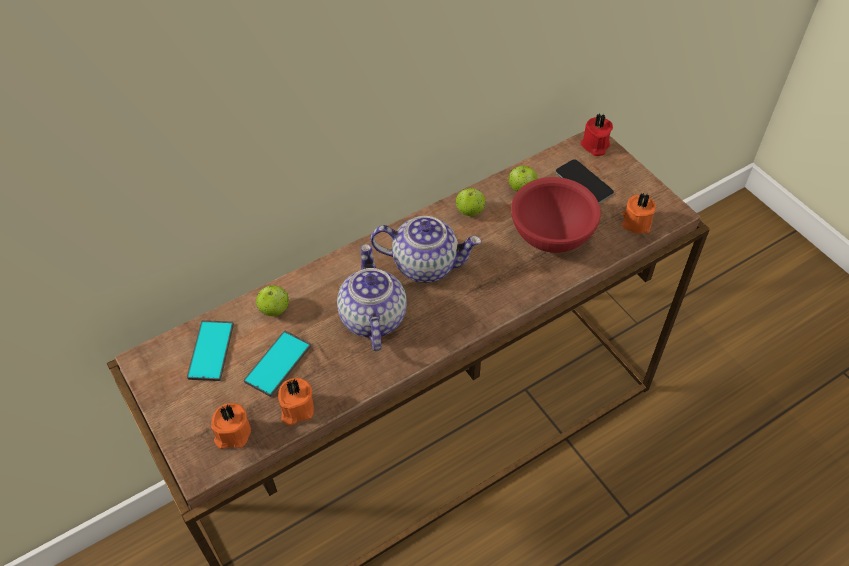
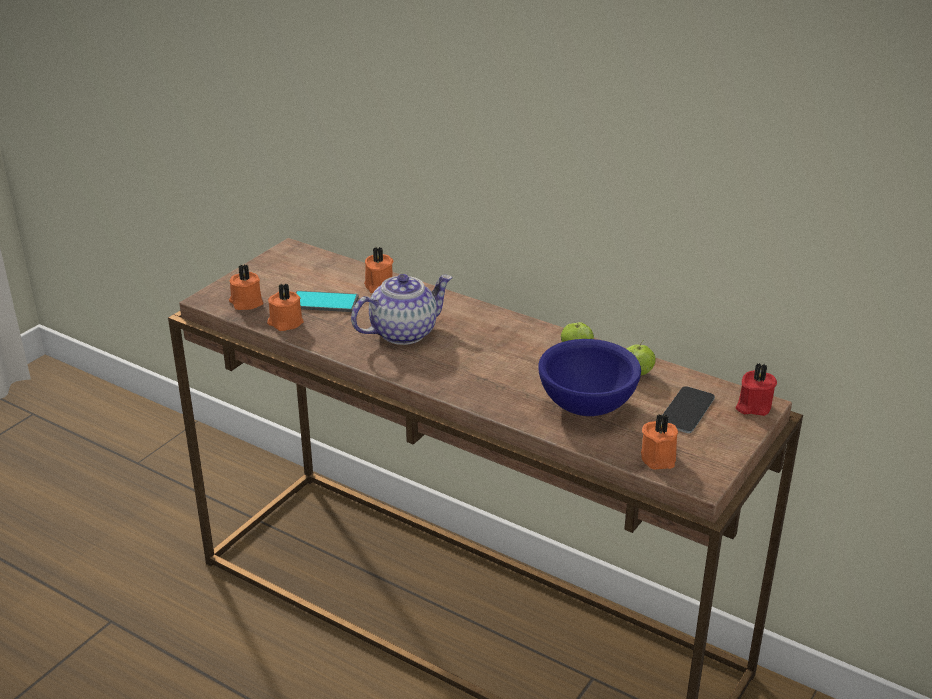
camera: 65 degrees right, 20 degrees down
phone [187,320,234,381] -> none
apple [256,285,289,316] -> orange candle [364,247,393,293]
teapot [371,216,482,283] -> none
red bowl [511,177,601,253] -> blue bowl [538,339,641,416]

